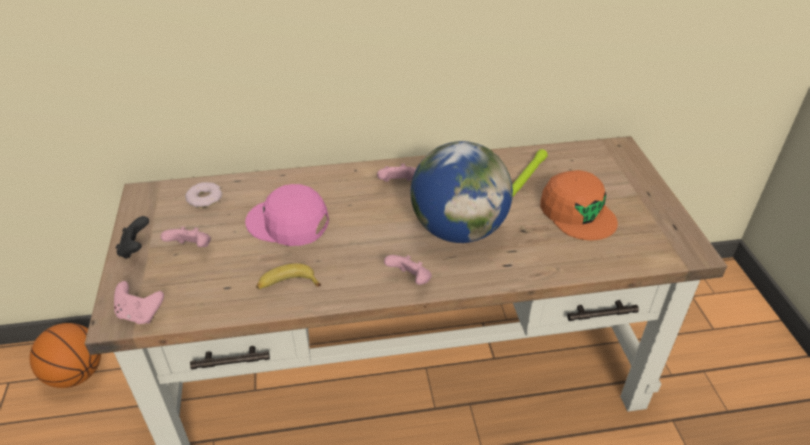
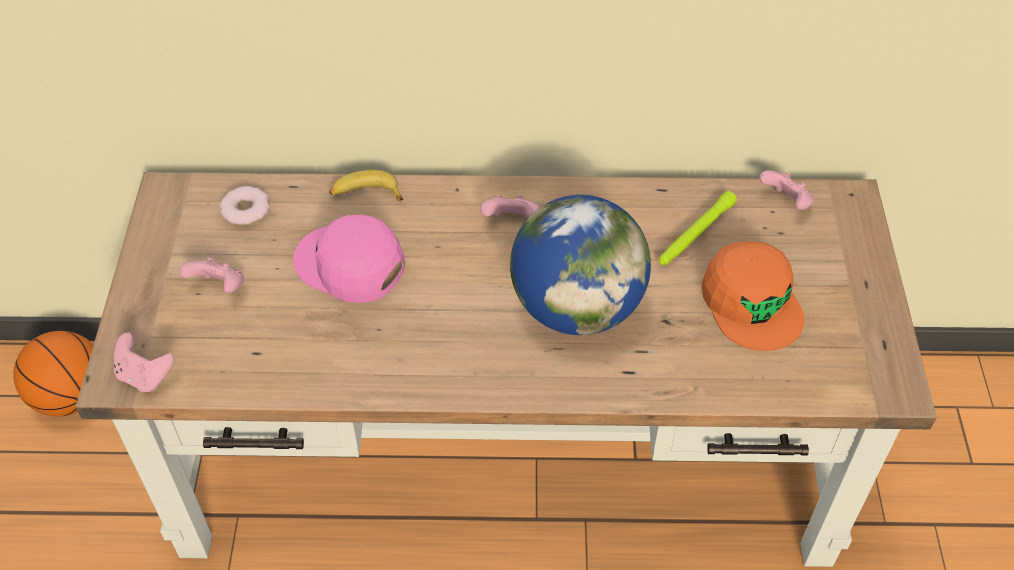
camera: 10 degrees right, 10 degrees up
black game controller [115,216,149,259] -> none
banana [256,263,321,289] -> banana moved to [329,170,403,201]
pink game controller [384,255,432,285] -> pink game controller moved to [759,170,814,210]

